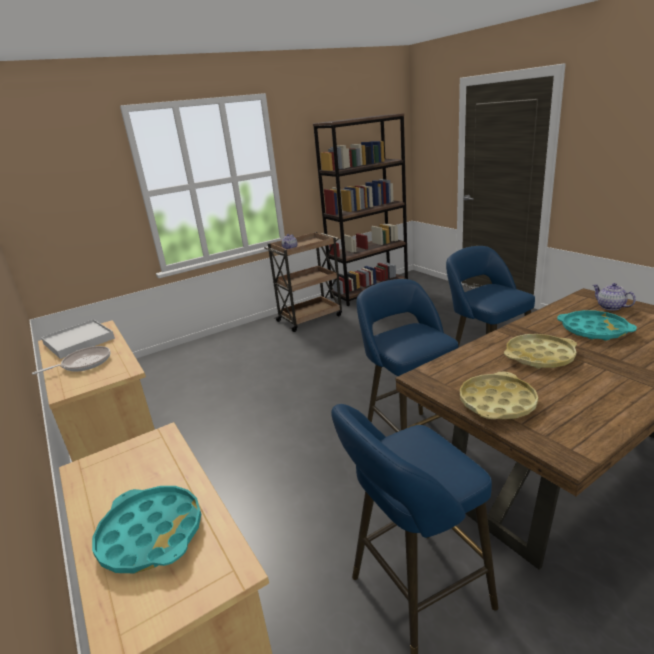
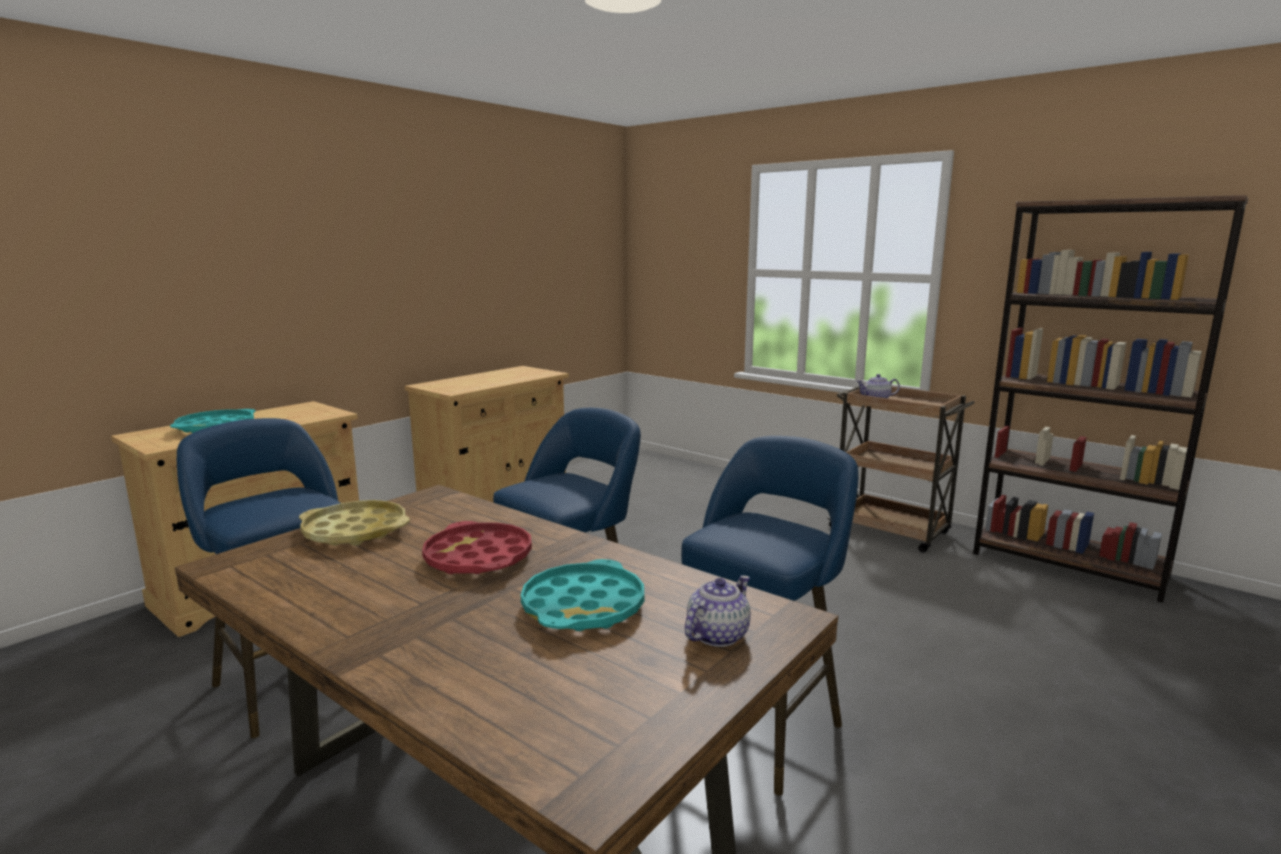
camera: 70 degrees right, 10 degrees down
frying pan [32,346,111,375] -> none
white tray [41,319,115,359] -> none
yellow tray [504,334,577,369] -> red tray [422,521,532,574]

